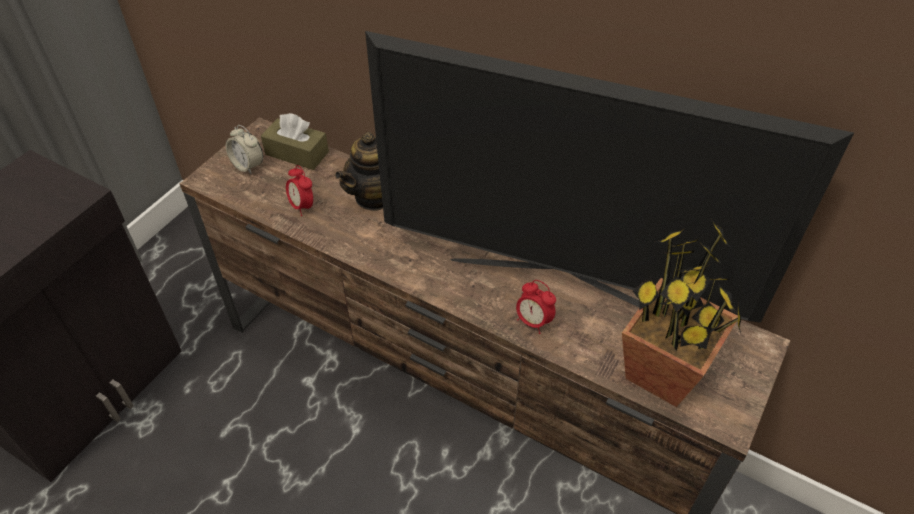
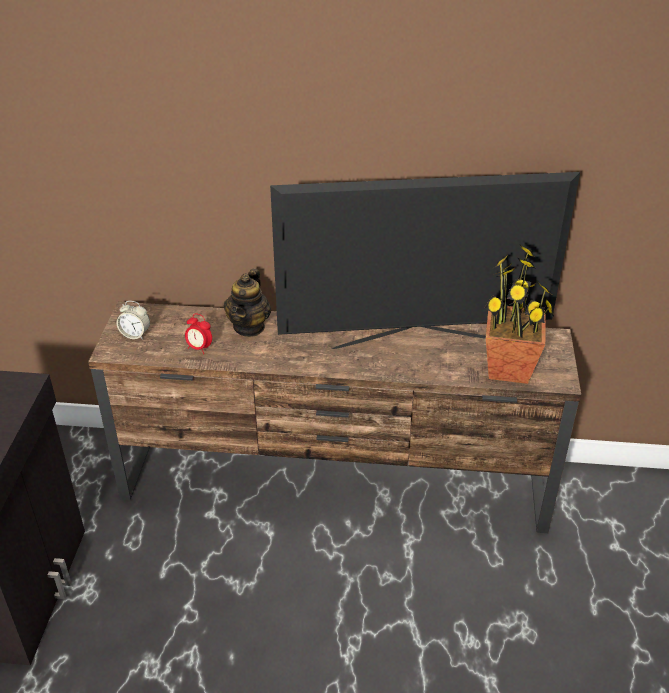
camera: 25 degrees left, 10 degrees down
brown tissue box [261,113,329,170] -> none
alarm clock [516,280,556,334] -> none

